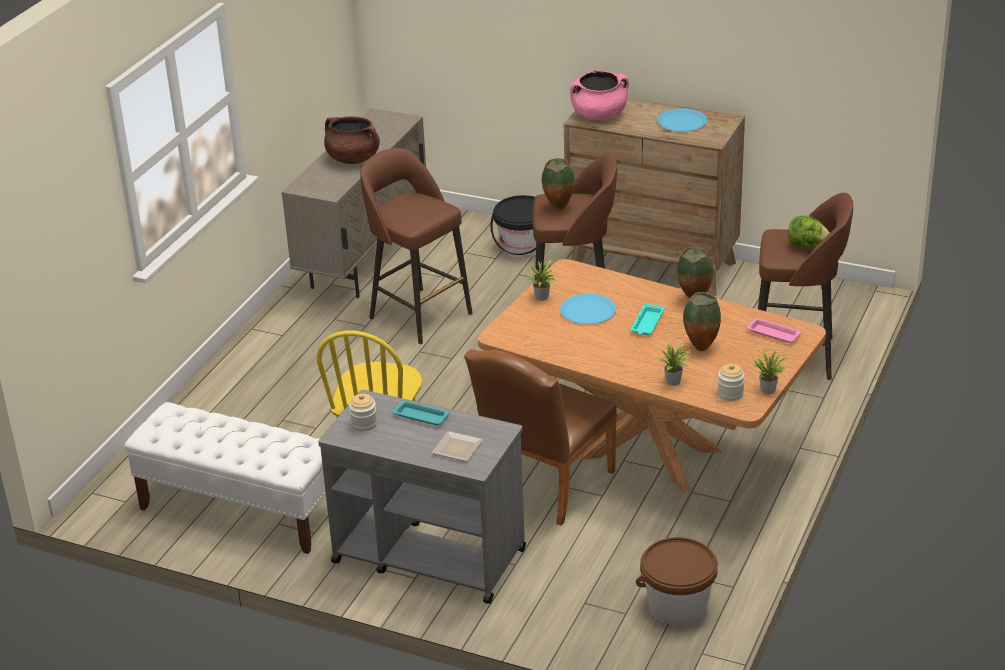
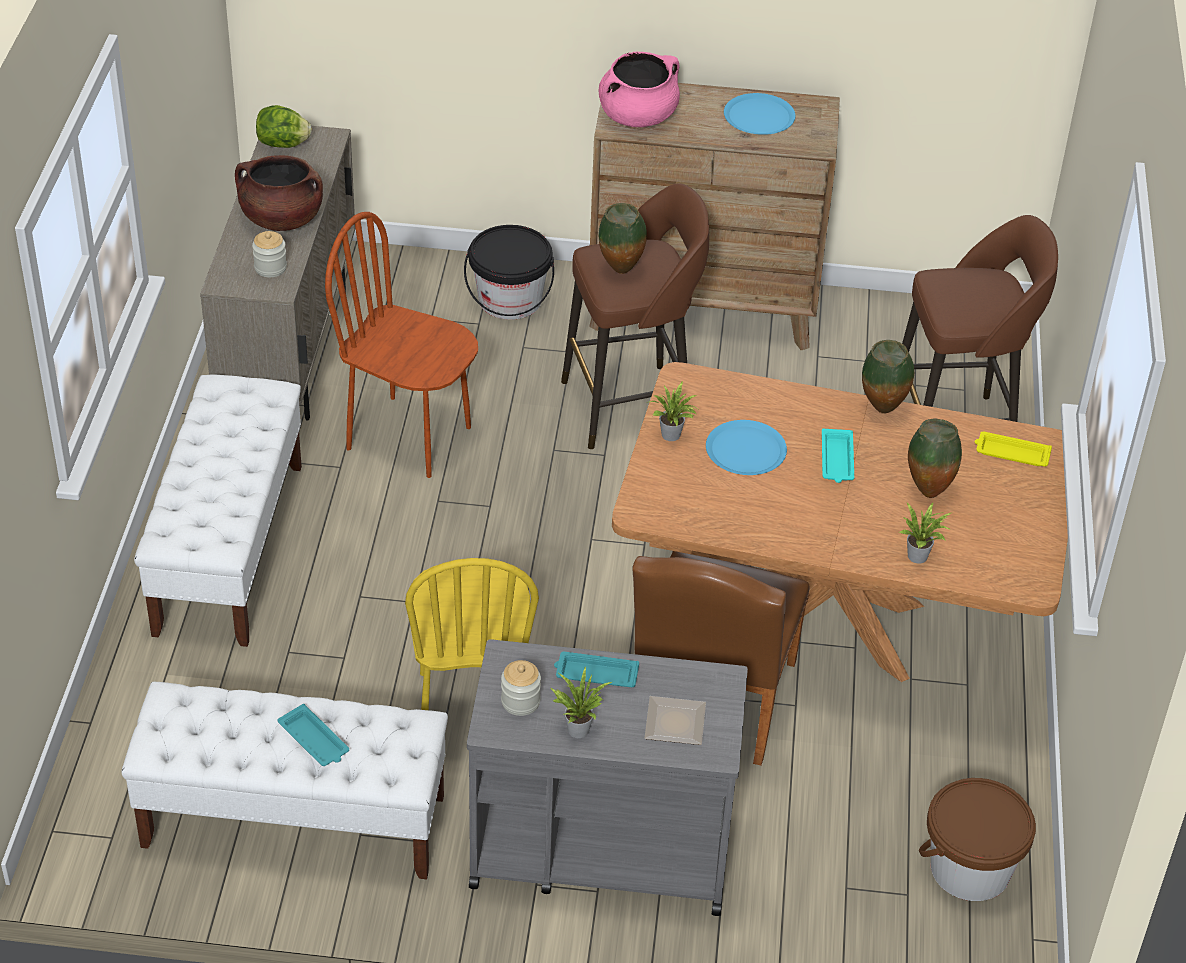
camera: 20 degrees left, 10 degrees up
brown stool [360,148,473,344] -> brown chair [325,212,478,478]
jar [718,364,745,401] -> jar moved to [252,231,287,277]
pink tray [747,318,802,343] -> yellow tray [975,431,1052,467]
potted plant [752,347,792,395] -> potted plant moved to [550,666,612,738]
lettuce [788,216,830,249] -> lettuce moved to [256,105,312,148]
none -> white bench [134,375,302,647]
none -> turquoise tray [278,704,349,766]

